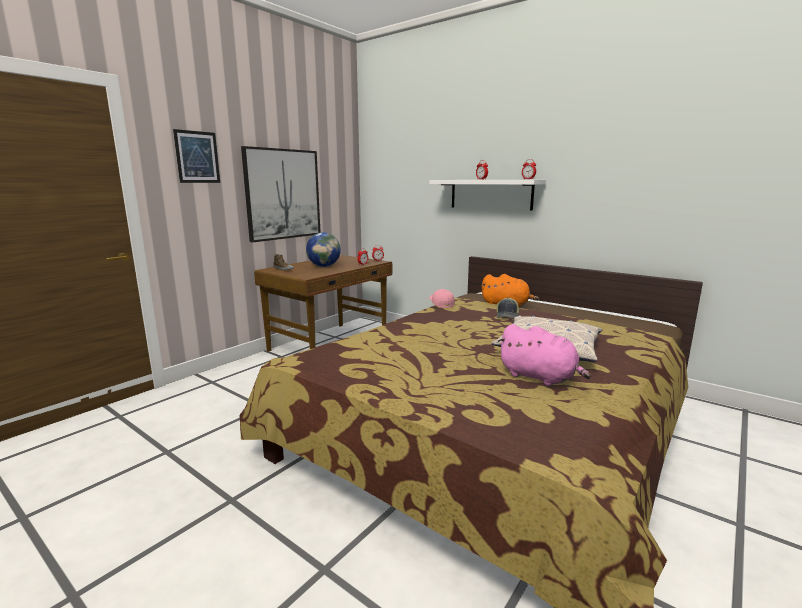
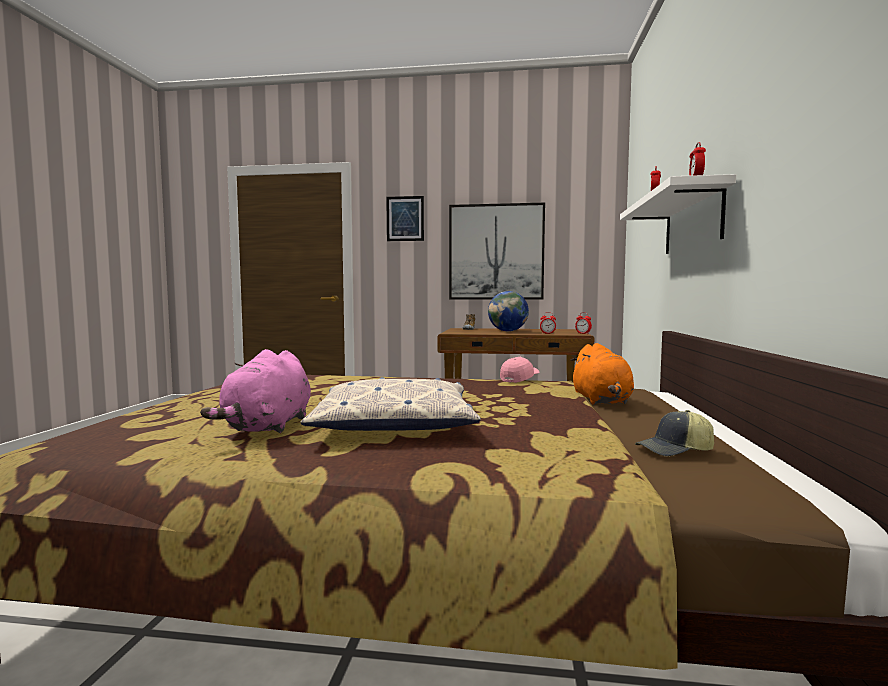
camera: 60 degrees right, 10 degrees down
cap [496,297,519,318] -> cap moved to [635,410,714,456]

